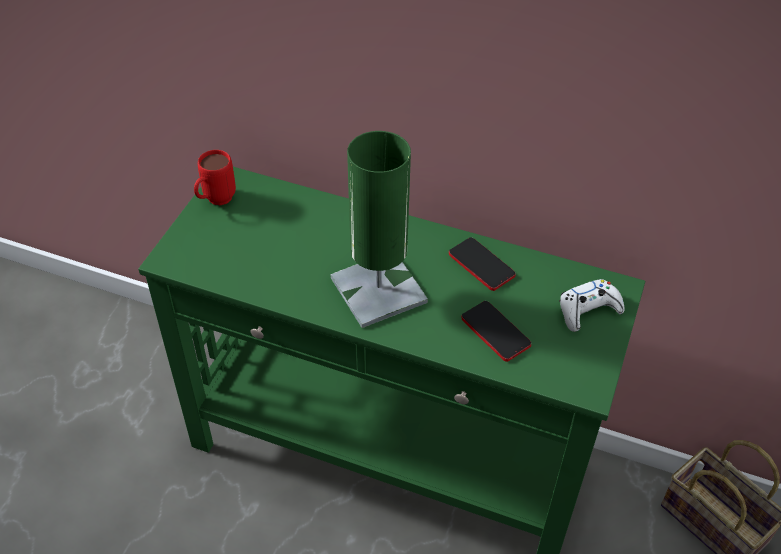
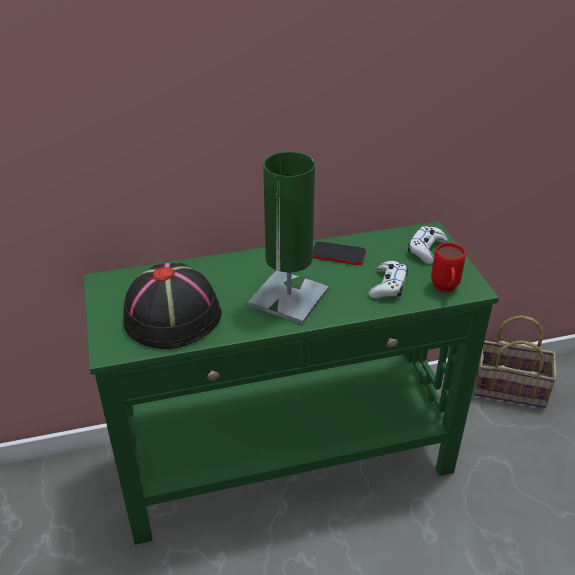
camera: 35 degrees left, 10 degrees down
red mug [194,150,236,205] -> red mug moved to [431,243,466,293]
phone [461,301,531,362] -> white game controller [368,261,408,298]
none -> black hat [123,263,222,349]

